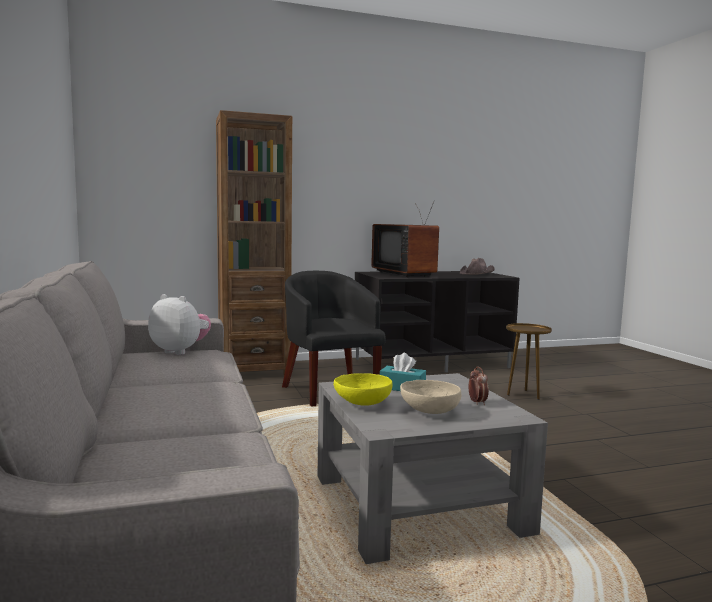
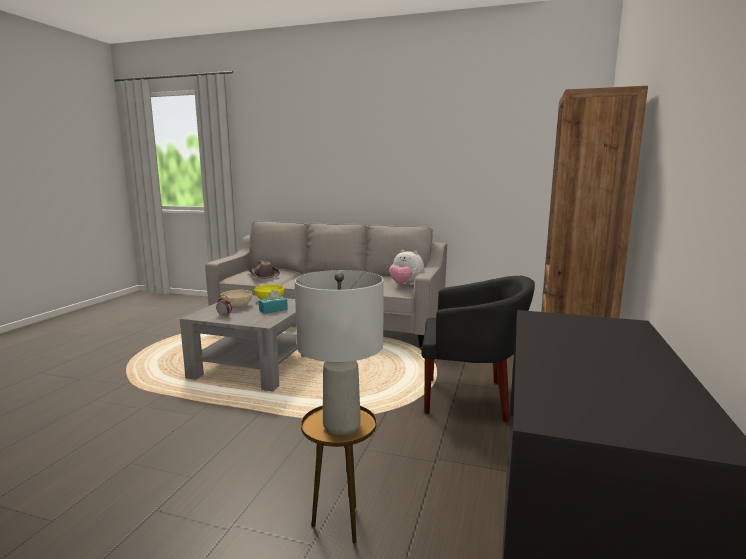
camera: 125 degrees right, 5 degrees up
plush toy [148,294,211,355] -> plush toy turned 60 degrees clockwise [389,250,424,285]
television [371,200,439,277] -> none
brown hat [460,258,495,275] -> brown hat moved to [248,260,280,278]
none -> grey table lamp [295,270,384,435]

